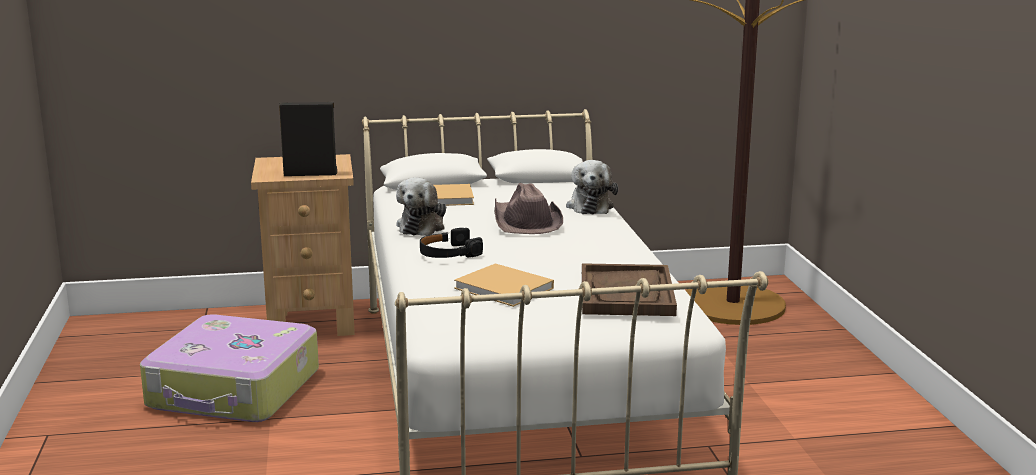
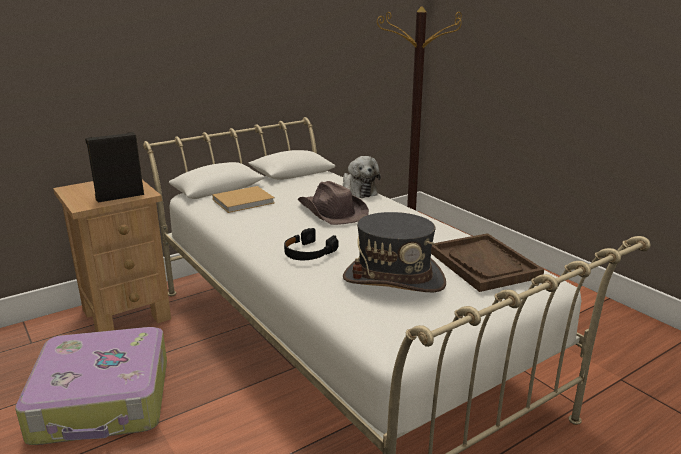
camera: 25 degrees left, 5 degrees up
plush toy [396,177,446,236] -> none
beige book [454,263,554,307] -> grey hat [343,212,446,292]

